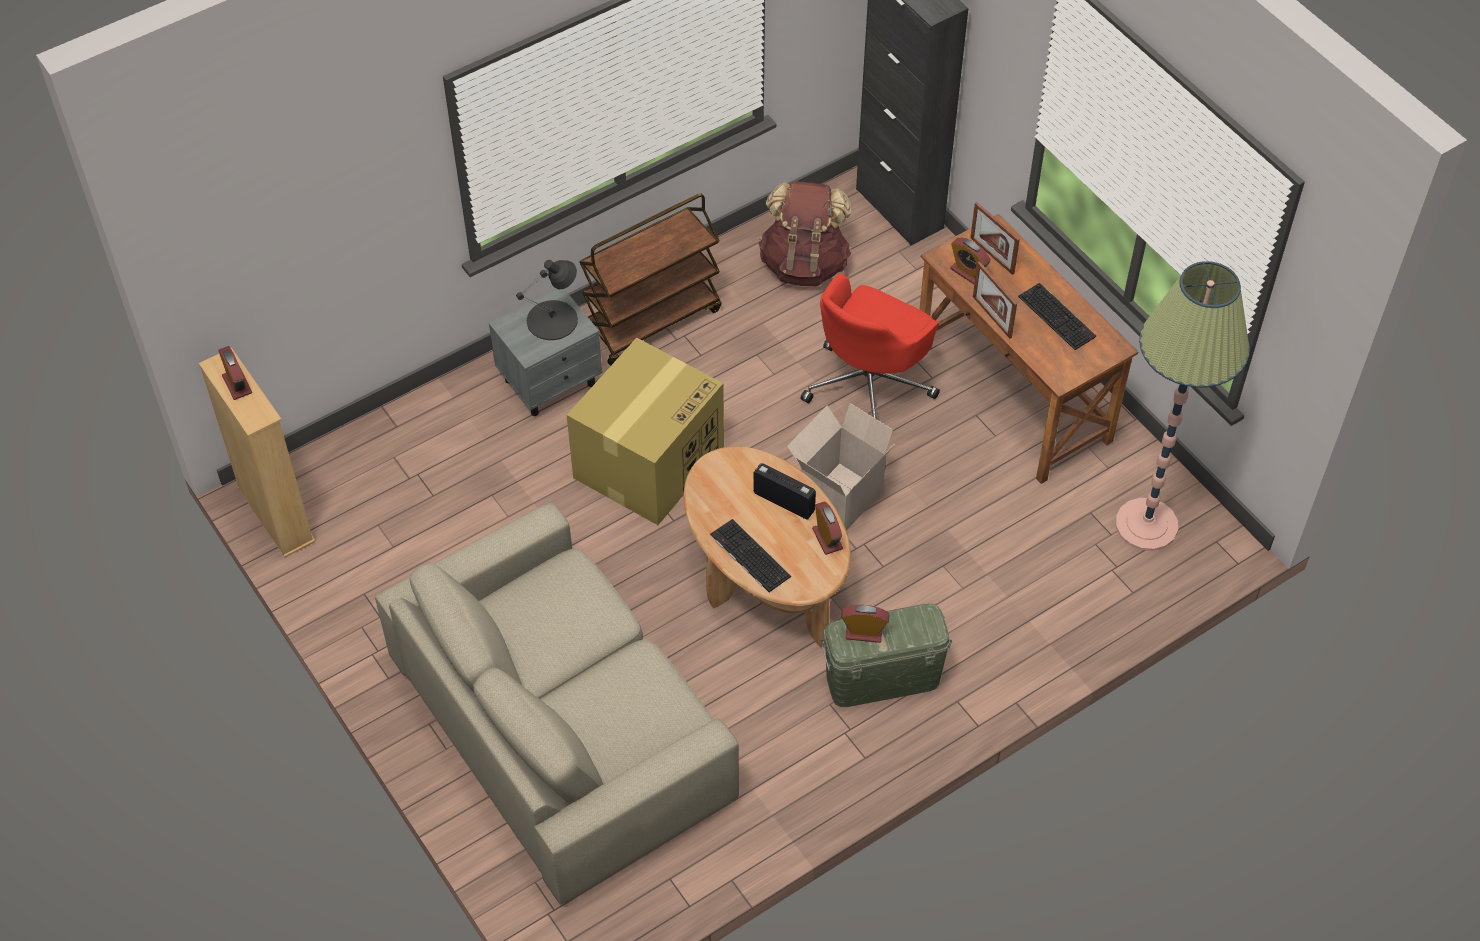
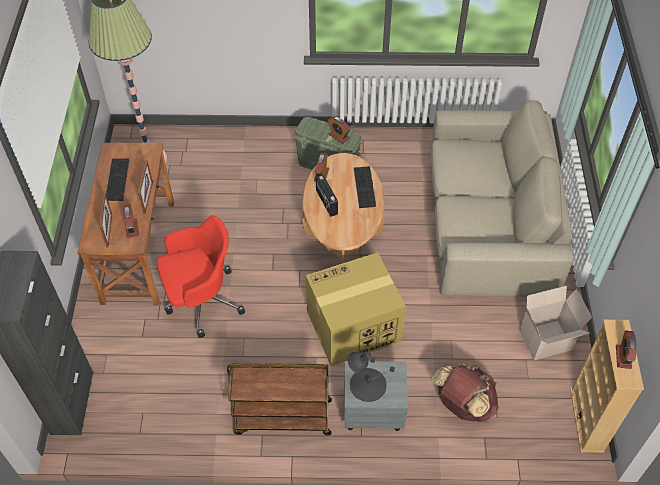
camera: 145 degrees left, 0 degrees up
brown backpack [758,181,852,286] -> brown backpack moved to [432,364,499,422]
cardboard box [787,403,895,531] -> cardboard box moved to [520,286,592,360]

